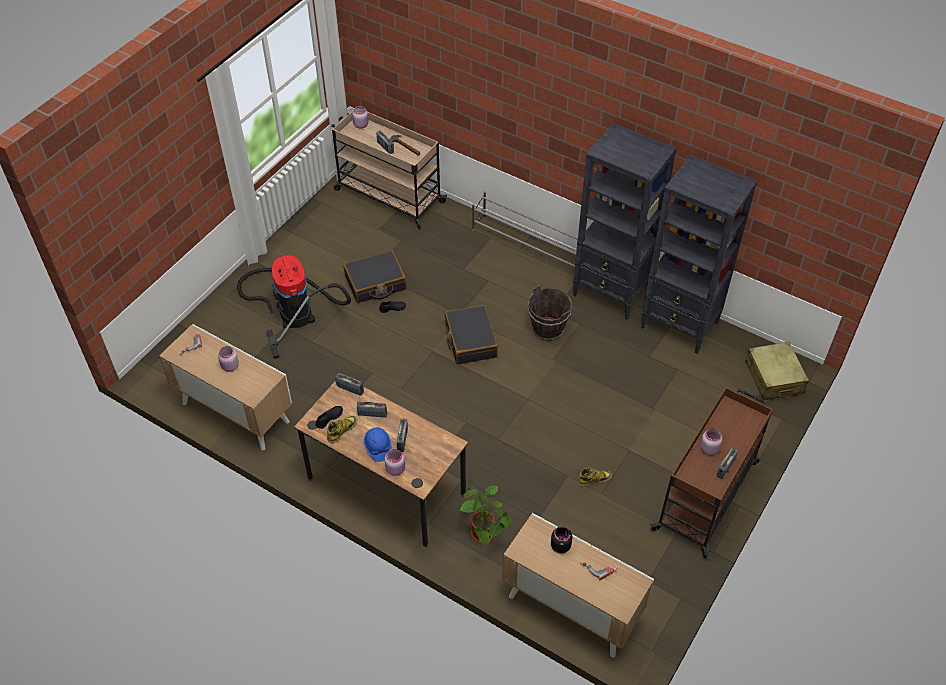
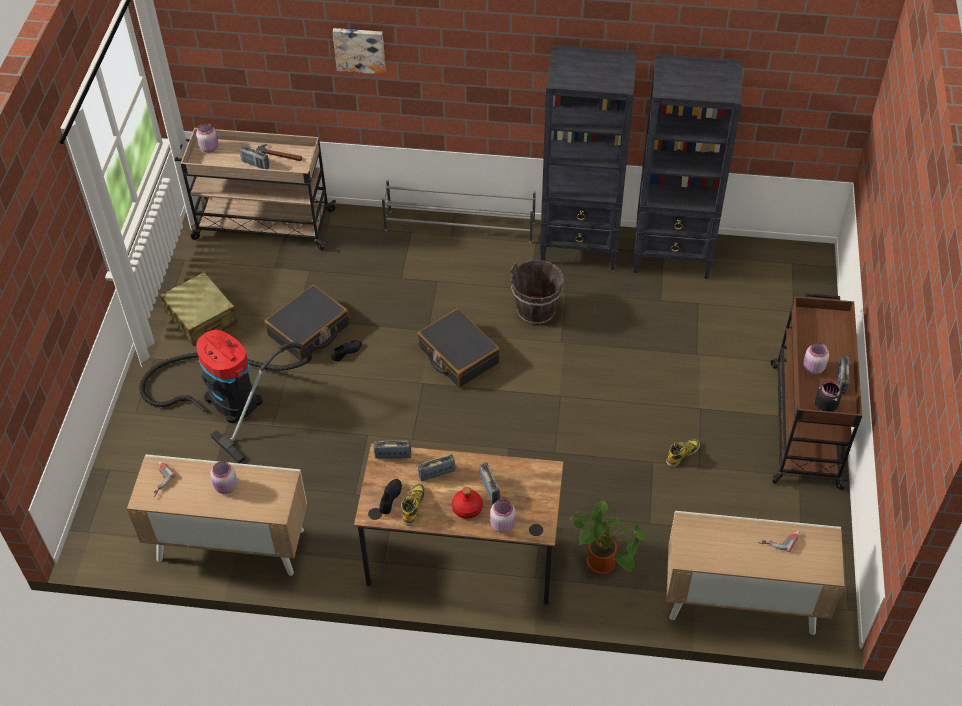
camera: 25 degrees left, 0 degrees up
blue hard hat [364,427,392,462] -> red bottle [452,487,483,519]
black jar [551,526,572,554] -> black jar moved to [815,381,842,412]
beige suitcase [745,342,809,400] -> beige suitcase moved to [160,272,238,346]
none -> picture [332,28,386,75]

